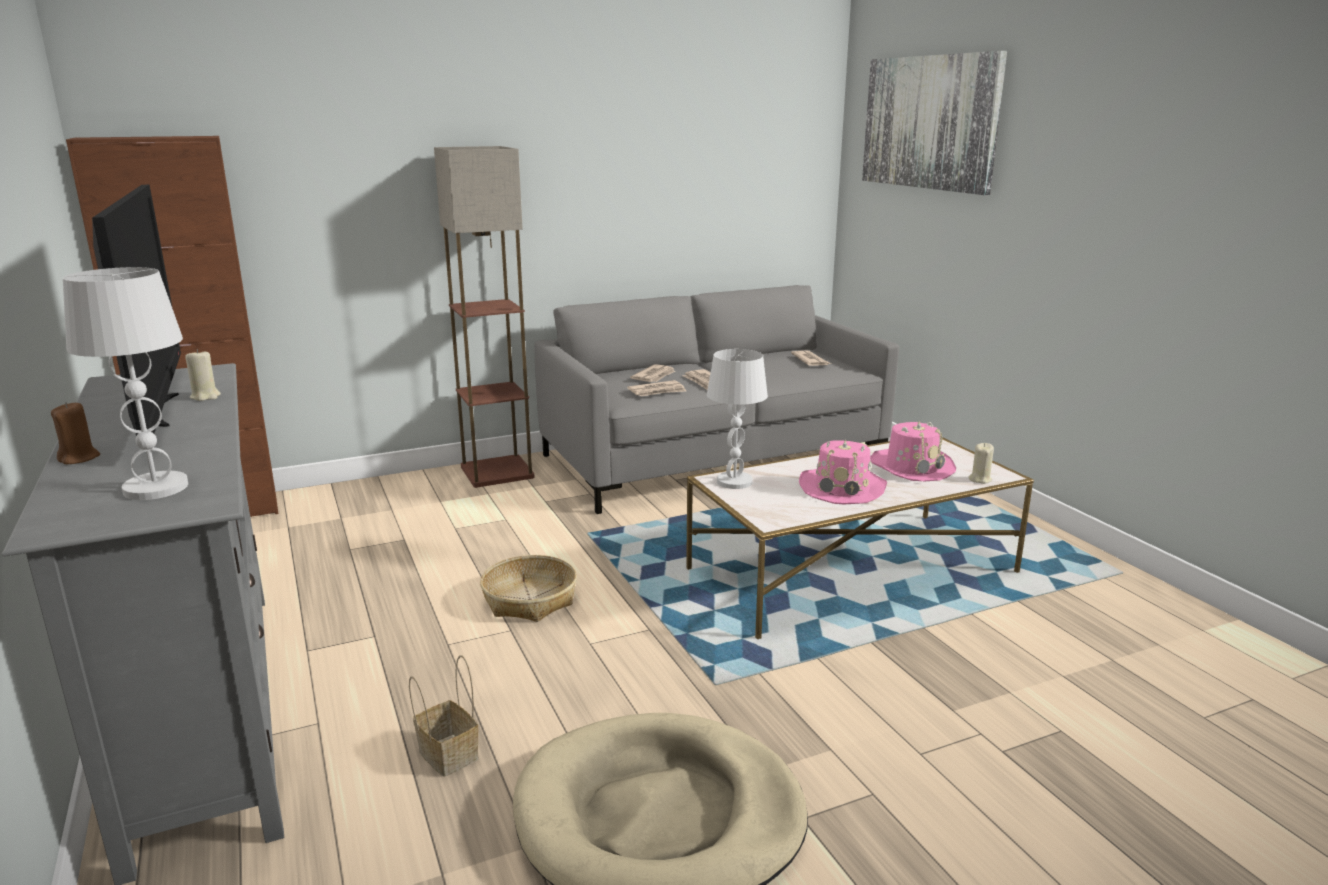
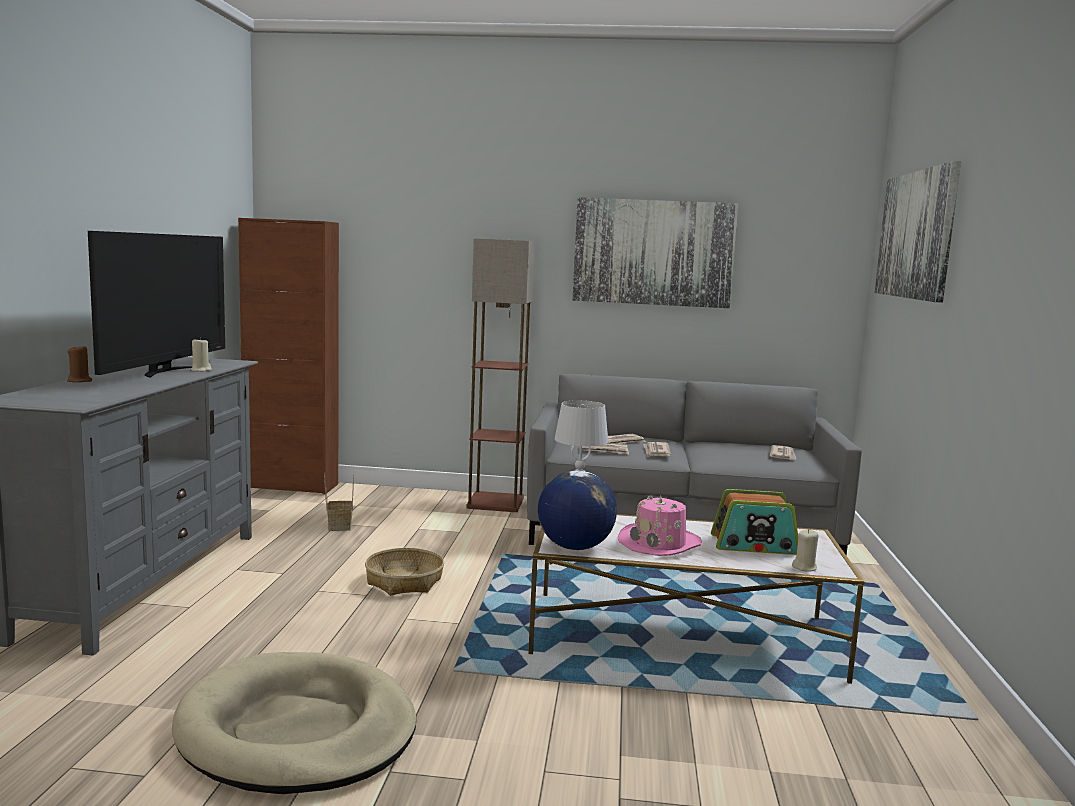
camera: 30 degrees right, 10 degrees down
white table lamp [63,267,188,500] -> none
basket [409,655,479,777] -> basket moved to [324,473,354,531]
pink hat [870,421,956,481] -> radio [711,489,798,555]
none -> globe [538,470,617,550]
none -> picture [572,197,738,308]

